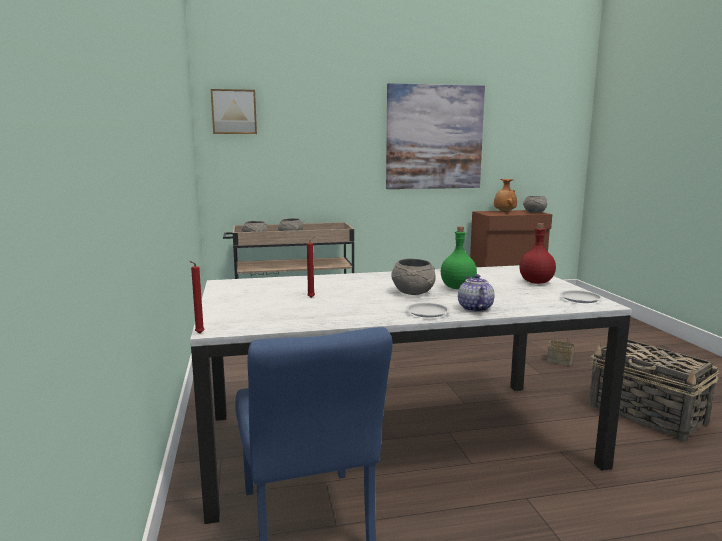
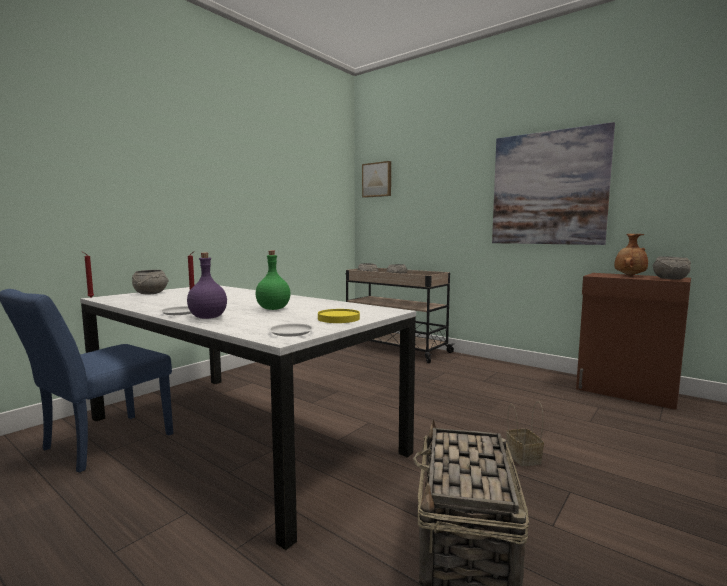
camera: 50 degrees right, 5 degrees down
grey bowl [391,258,436,295] -> grey bowl moved to [132,270,169,294]
teapot [458,274,495,312] -> purple bottle [187,253,227,319]
red bottle [519,223,556,284] -> yellow plate [318,309,360,323]

